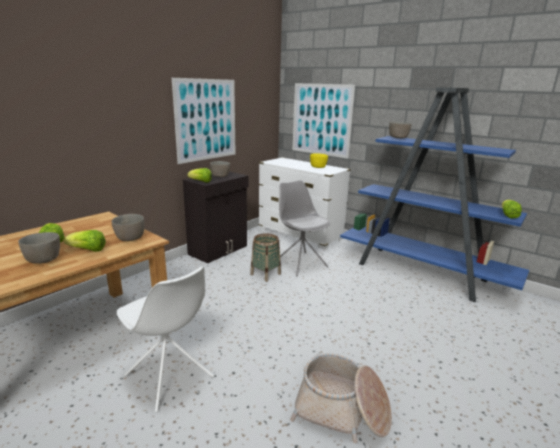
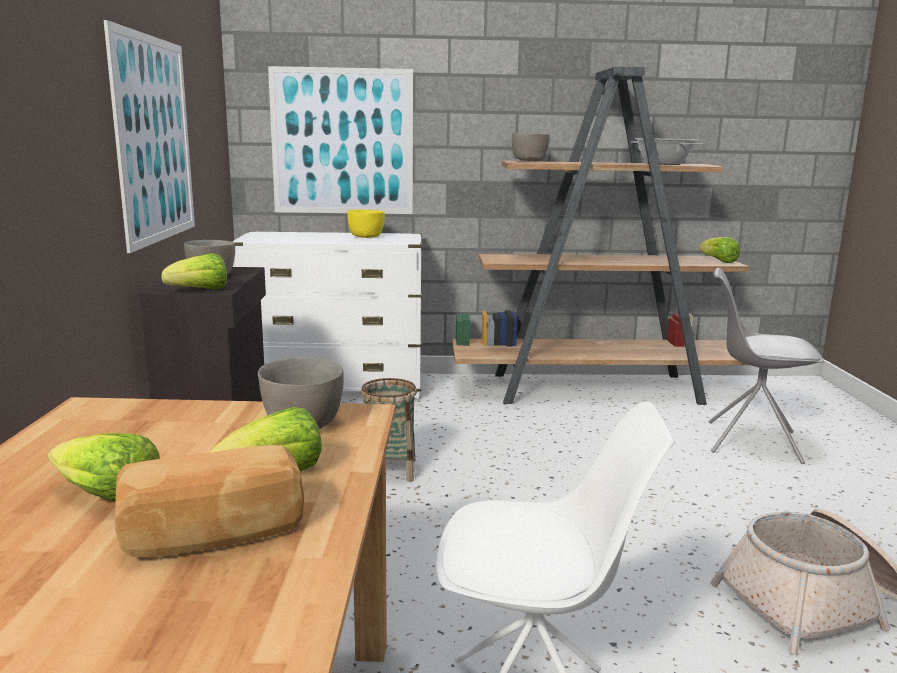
camera: 40 degrees left, 5 degrees down
grey bowl [18,232,60,264] -> bread [115,445,304,557]
grey chair [279,180,330,276] -> grey chair moved to [709,268,824,464]
blue bookcase [340,87,529,302] -> brown bookcase [452,67,749,405]
none -> cooking pot [630,138,703,165]

